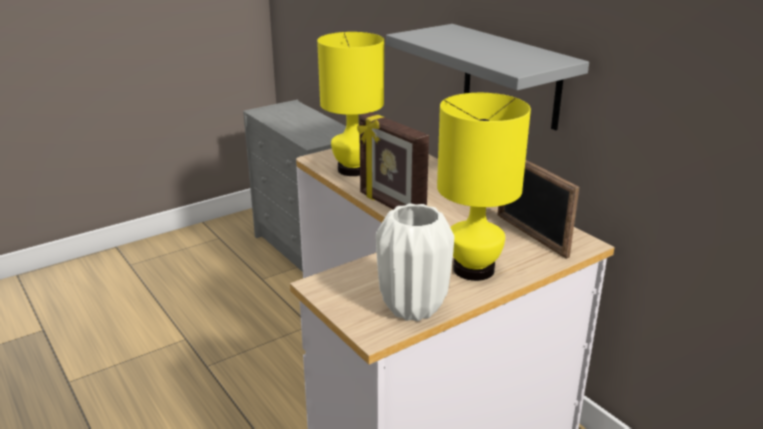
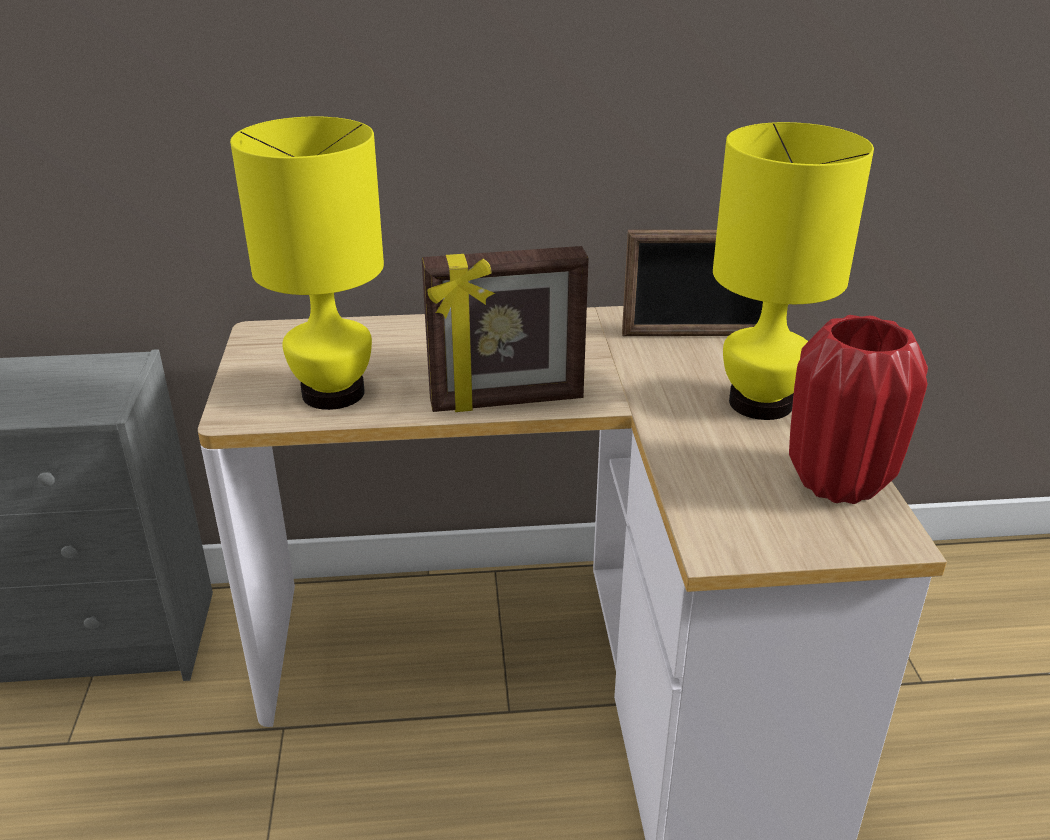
camera: 60 degrees left, 5 degrees up
white vase [376,203,454,321] -> red vase [789,315,928,504]
grey shelf [386,24,589,130] -> none

